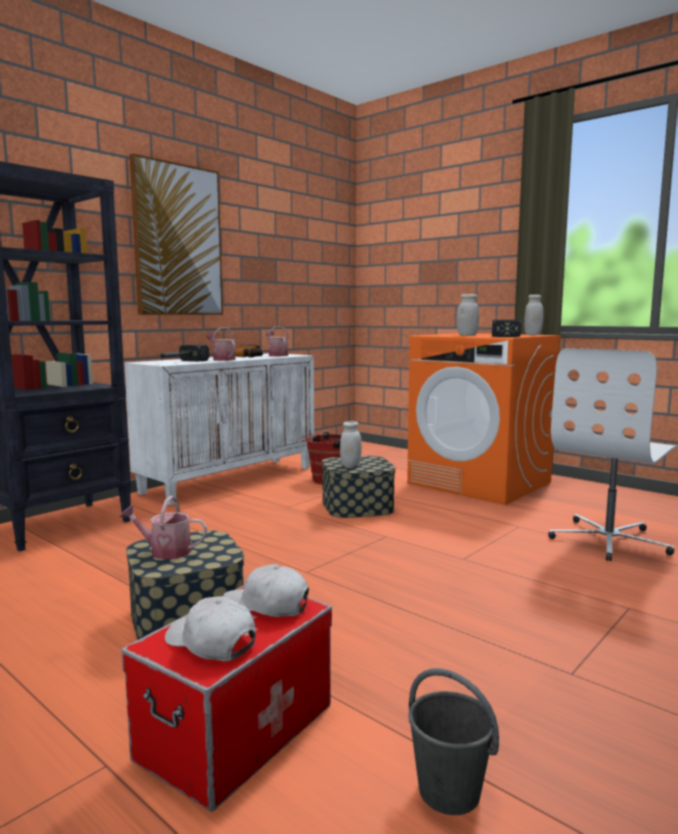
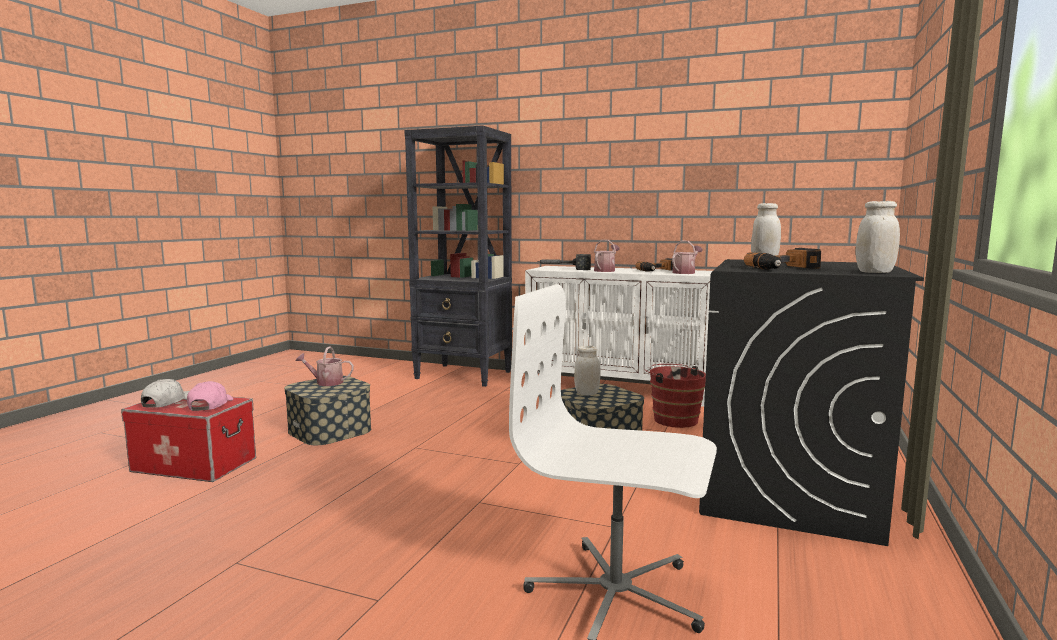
camera: 70 degrees right, 0 degrees up
watering can [120,496,207,559] -> watering can turned 75 degrees counterclockwise [295,346,354,386]
picture [130,153,223,315] -> none
white cap [223,564,309,617] -> pink cap [187,381,233,411]
orange washing machine [407,333,561,505] -> black washing machine [699,259,924,546]
grey bucket [408,668,499,815] -> none
hammer [492,320,521,337] -> power drill [744,248,821,269]

